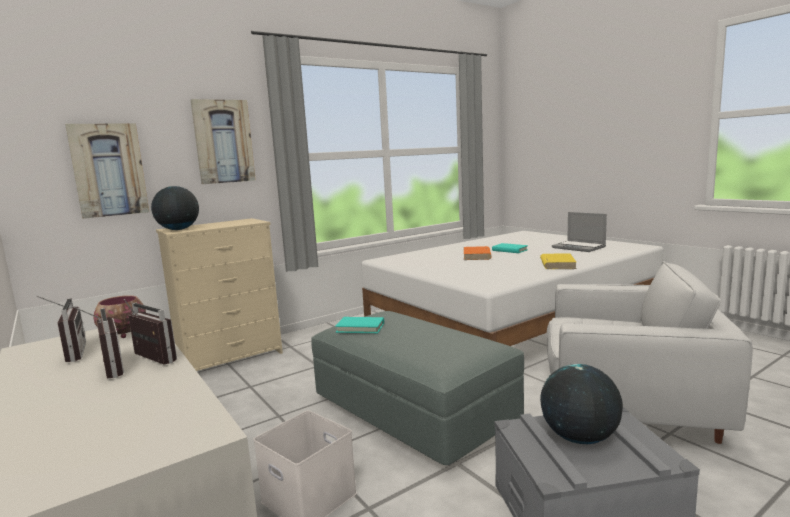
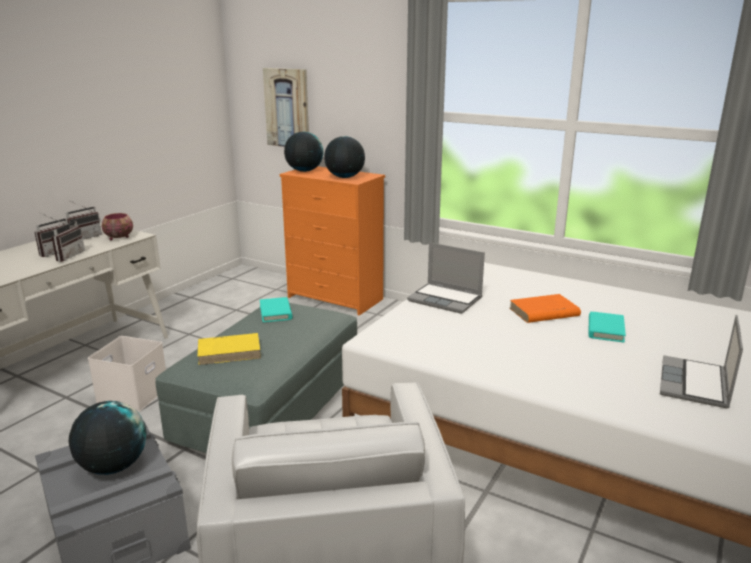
camera: 65 degrees right, 10 degrees up
beige dresser [156,218,283,371] -> orange dresser [280,166,385,315]
picture [191,99,256,184] -> none
yellow book [540,253,576,269] -> yellow book moved to [197,333,261,365]
none -> globe [324,136,365,178]
none -> laptop [407,242,485,314]

